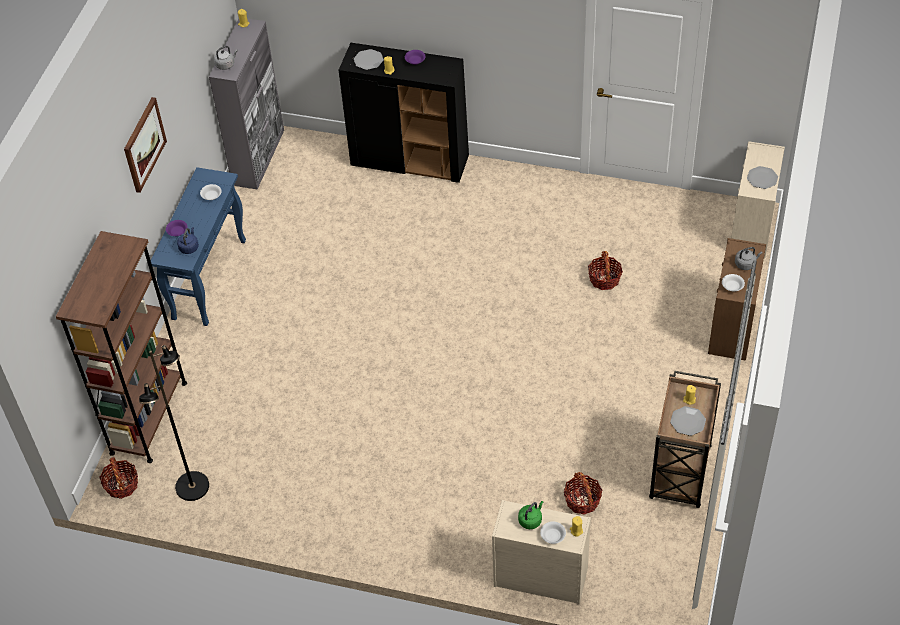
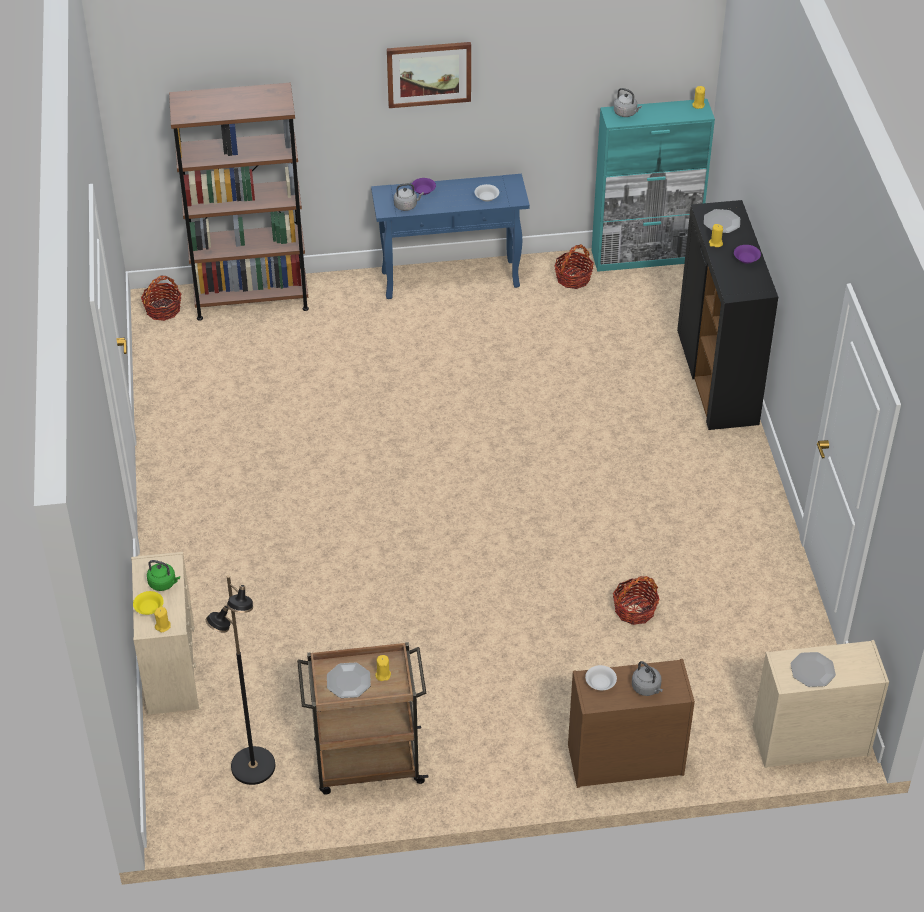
camera: 65 degrees right, 5 degrees down
black floor lamp [139,345,209,501] -> black floor lamp moved to [206,575,275,785]
blue kettle [177,227,199,254] -> grey kettle [394,183,424,211]
grey cabinet [209,19,284,189] -> turquoise cabinet [592,99,715,272]
white bowl [540,521,566,544] -> yellow bowl [133,591,164,615]
basket [563,472,602,515] -> basket moved to [555,244,594,289]

